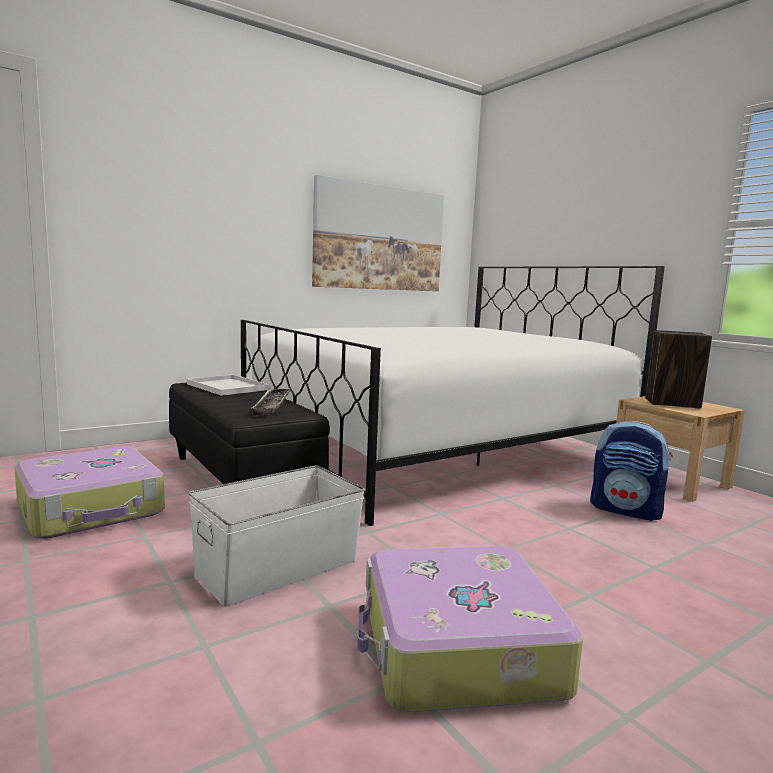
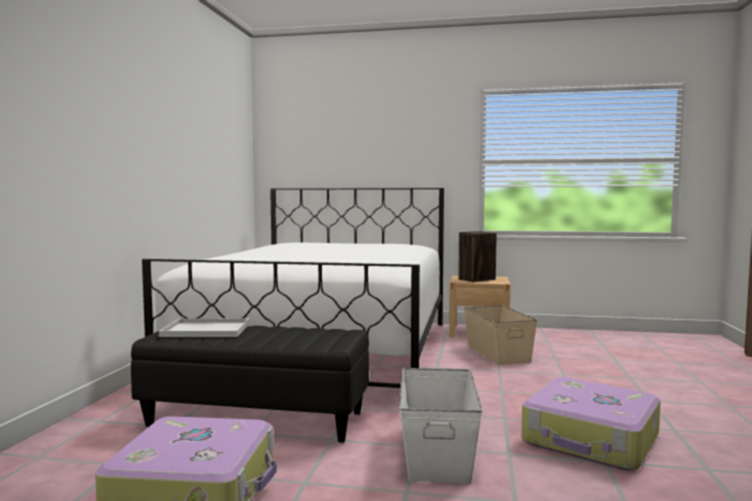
camera: 45 degrees left, 5 degrees down
tray [251,388,290,415] -> none
picture [312,175,444,291] -> none
backpack [590,421,673,521] -> beige storage box [464,305,537,365]

